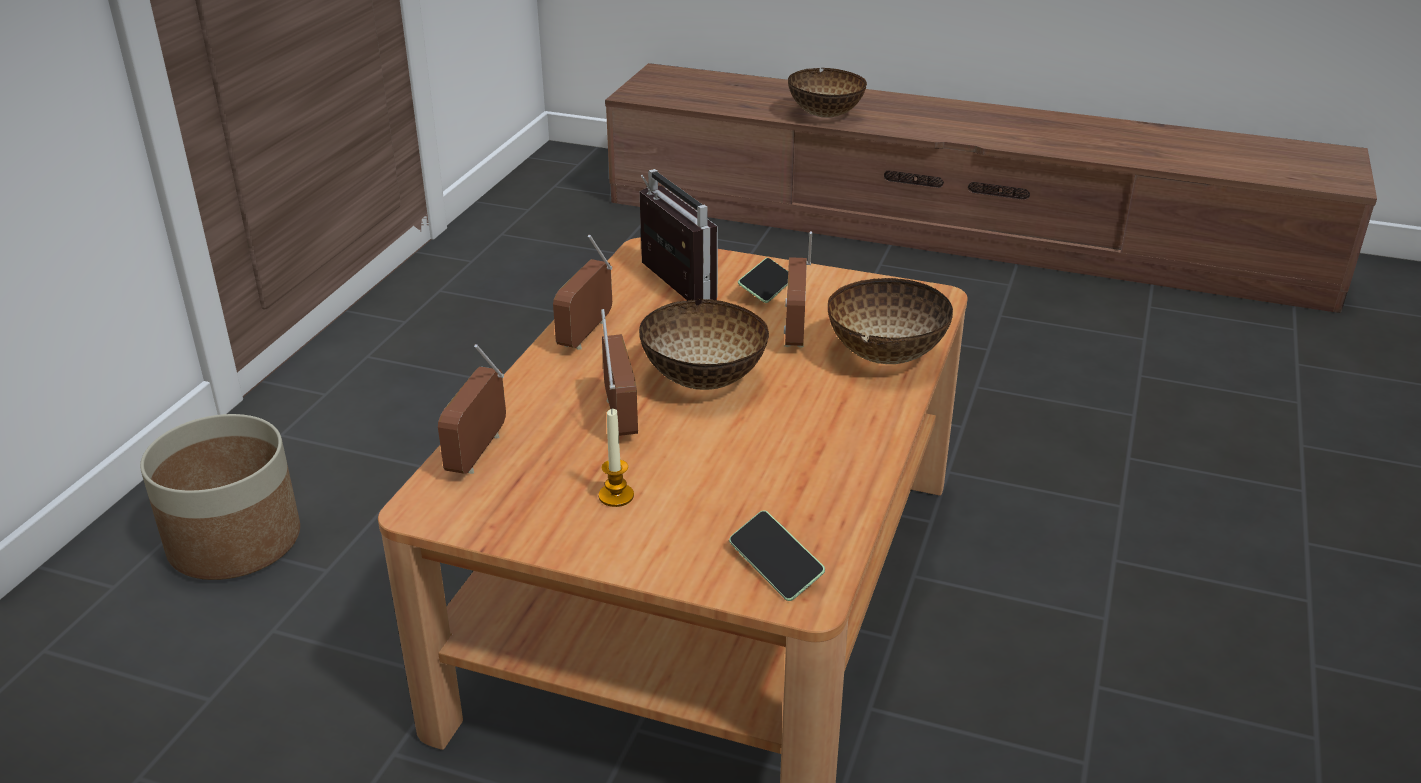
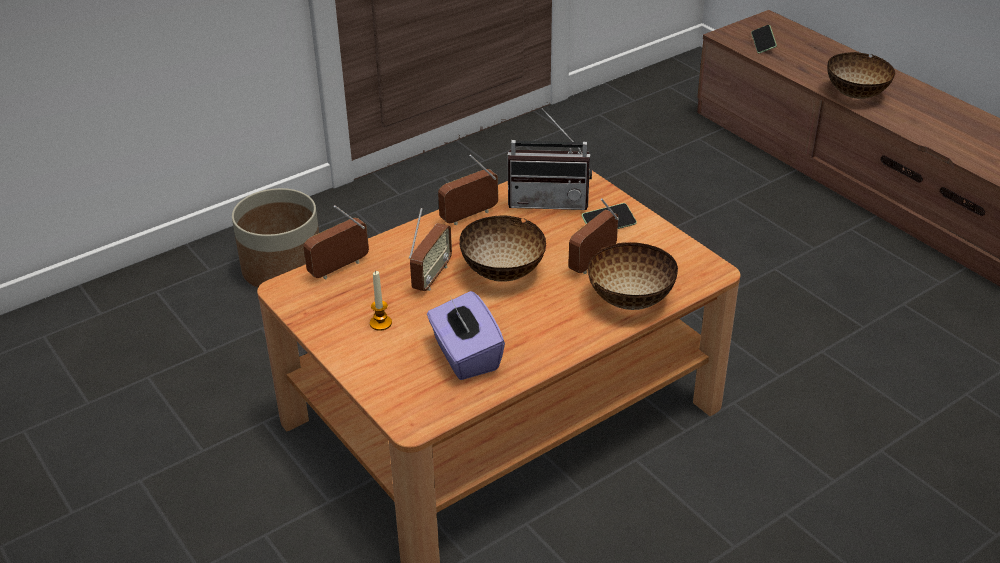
camera: 35 degrees right, 5 degrees up
radio [640,169,718,306] -> radio turned 90 degrees clockwise [508,108,592,210]
phone [729,510,825,601] -> phone moved to [751,25,777,53]
none -> purple tissue box [427,291,505,380]

